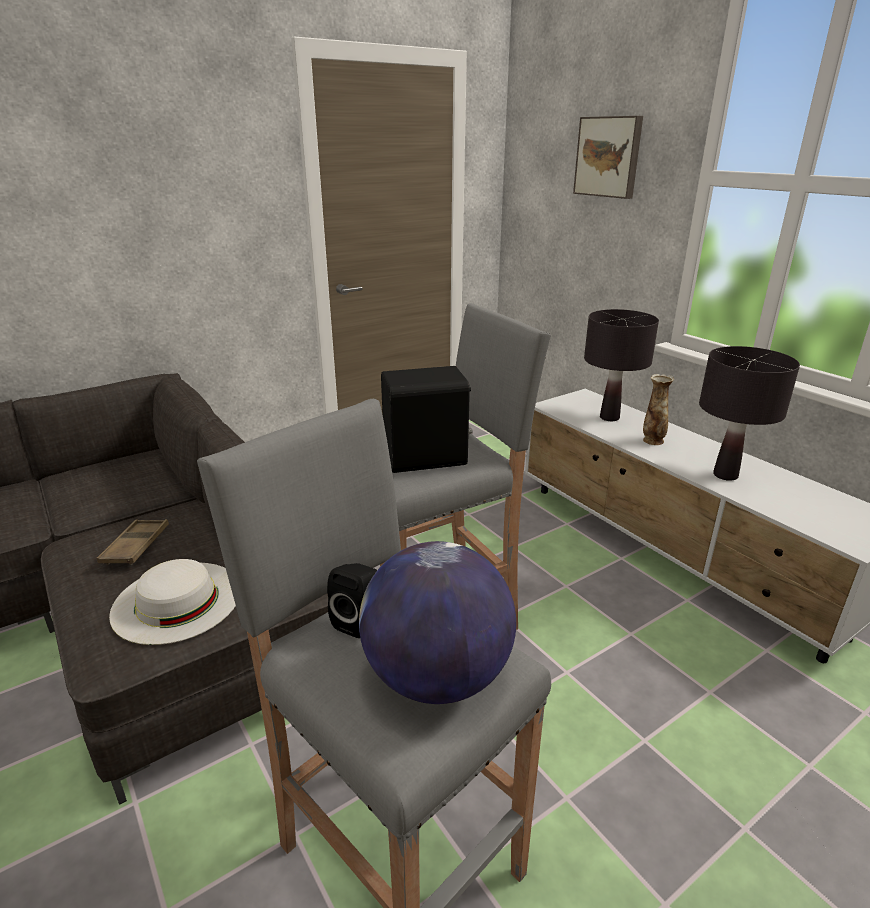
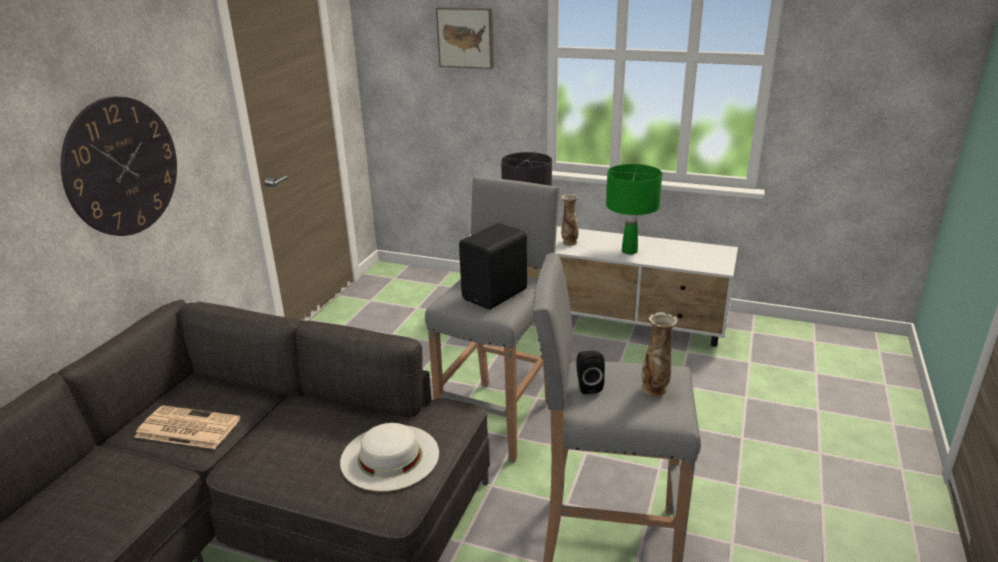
camera: 35 degrees left, 0 degrees up
brown tray [97,519,169,565] -> none
globe [359,541,516,704] -> vase [642,312,678,396]
black table lamp [699,346,800,481] -> green table lamp [606,164,662,254]
none -> wall clock [61,96,177,236]
none -> newspaper [135,405,240,449]

